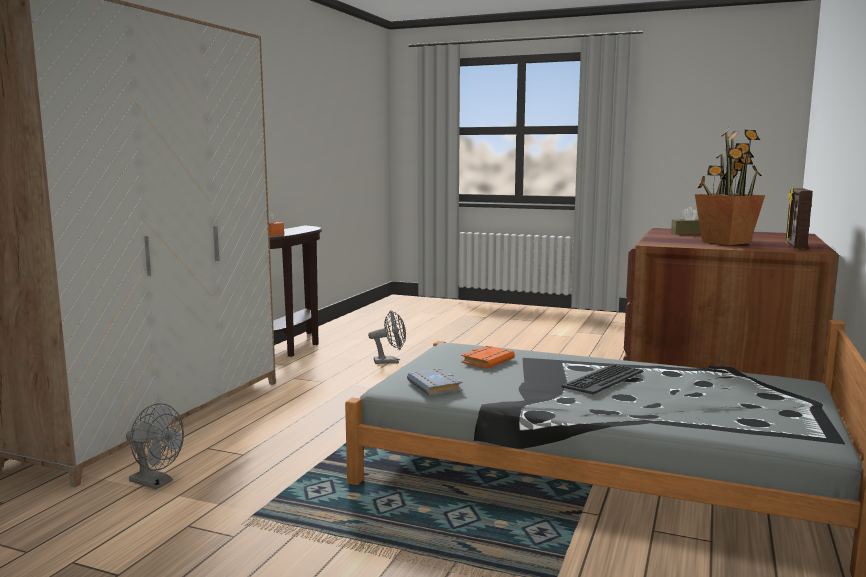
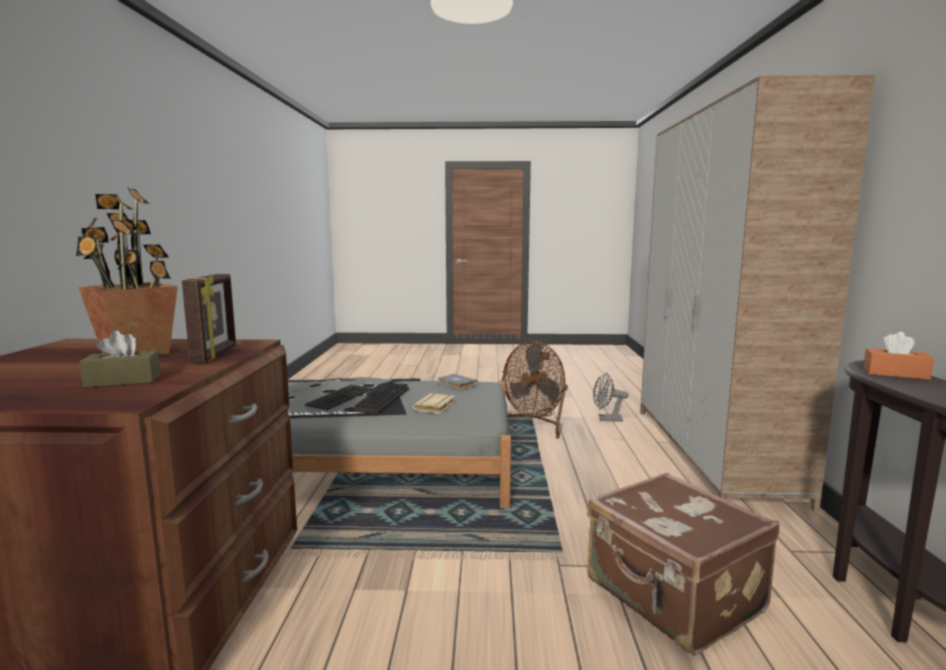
camera: 160 degrees right, 0 degrees up
grey fan [368,310,406,364] -> brown suitcase [587,473,780,655]
orange book [461,346,515,369] -> beige book [413,393,455,414]
picture frame [786,186,813,249] -> picture frame moved to [182,274,236,362]
none -> keyboard [353,382,409,414]
none -> brown fan [501,341,568,439]

